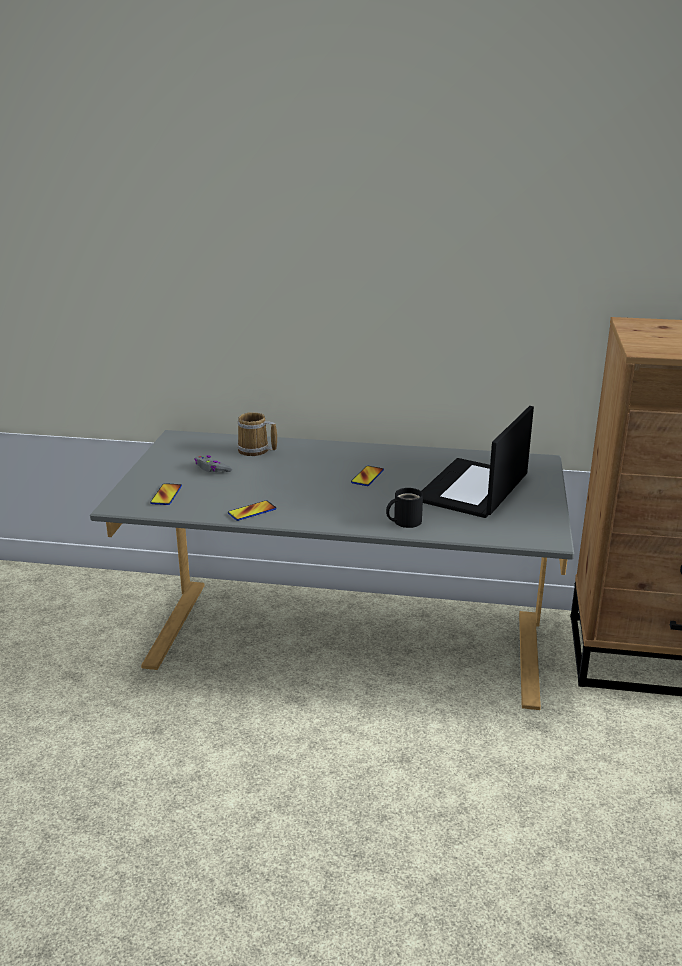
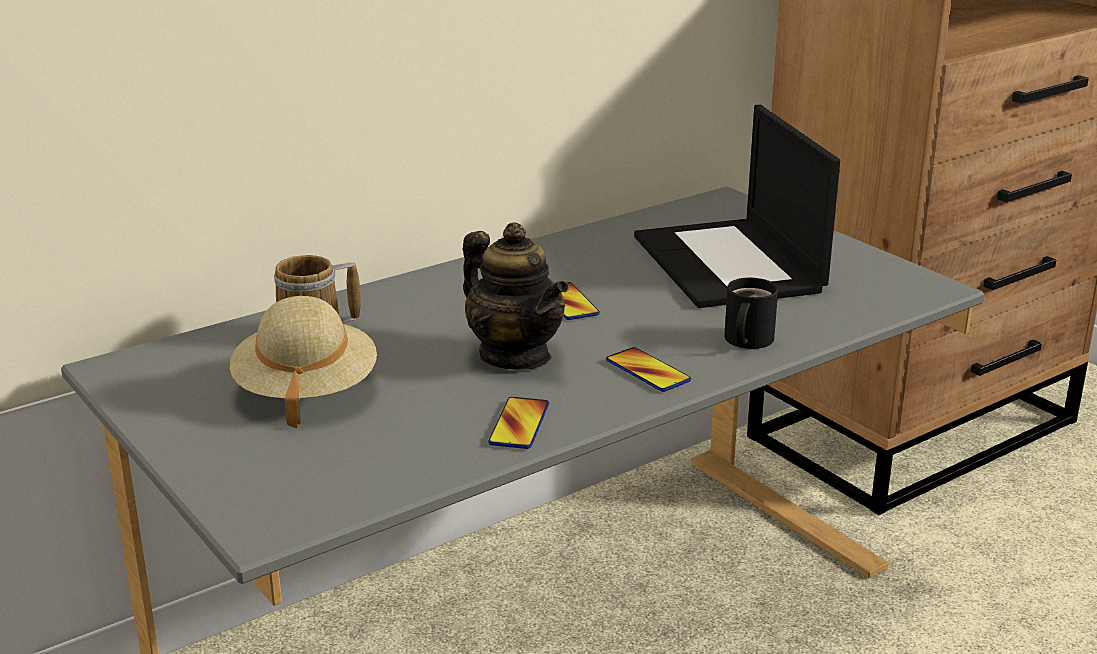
camera: 45 degrees left, 0 degrees up
phone [150,483,182,505] -> phone moved to [606,347,691,392]
grey game controller [194,455,232,472] -> beige hat [230,296,377,428]
none -> teapot [462,222,569,370]

